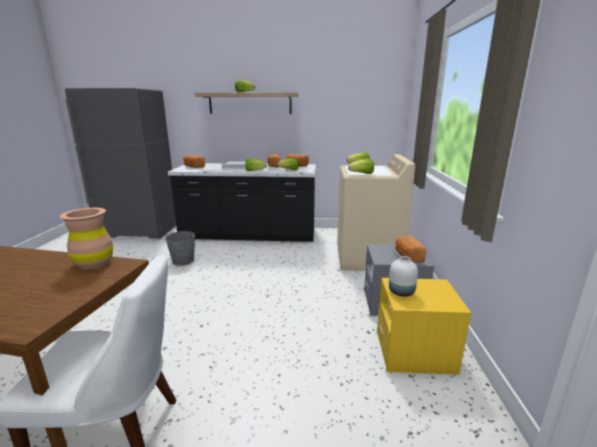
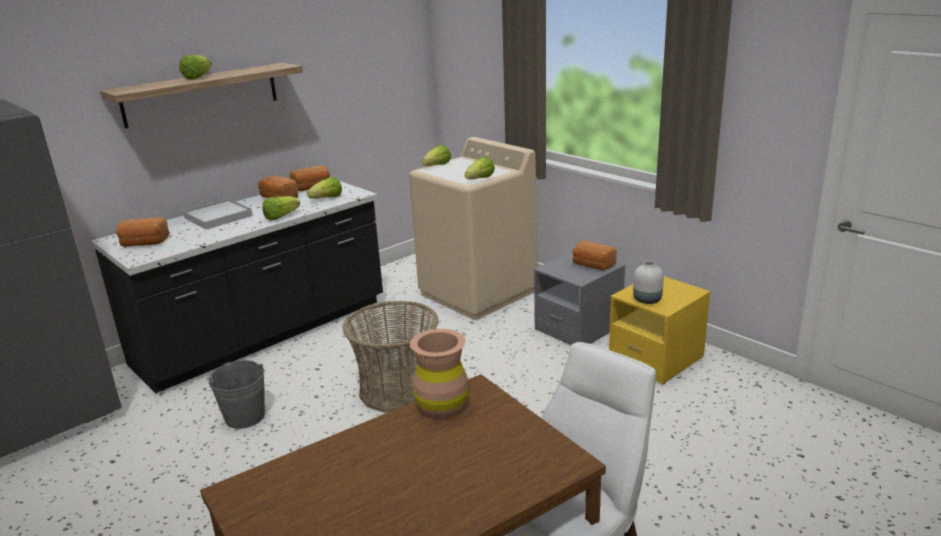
camera: 45 degrees left, 5 degrees up
none -> basket [342,301,439,413]

